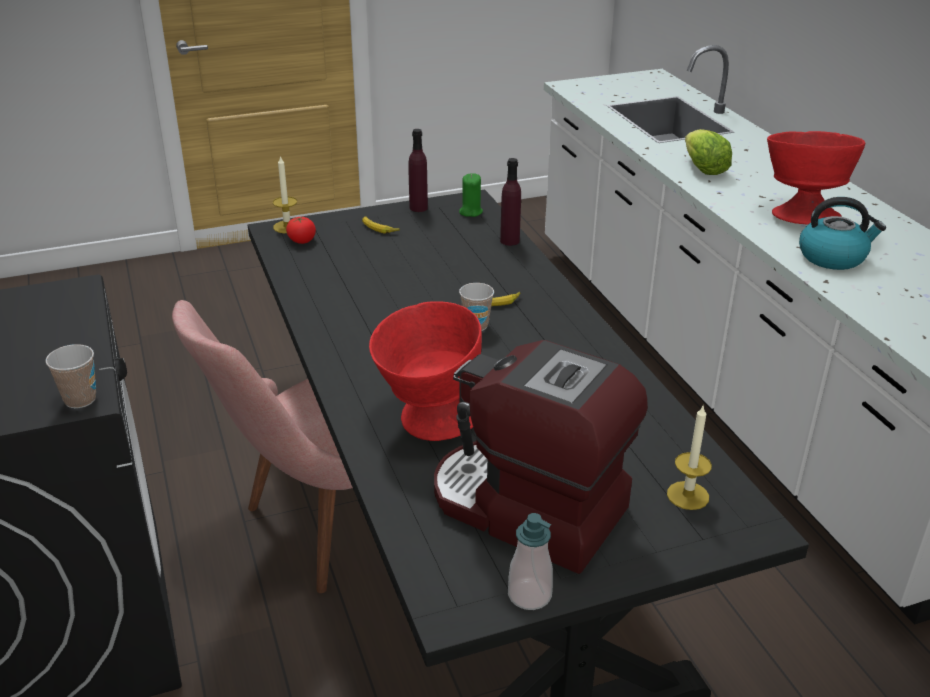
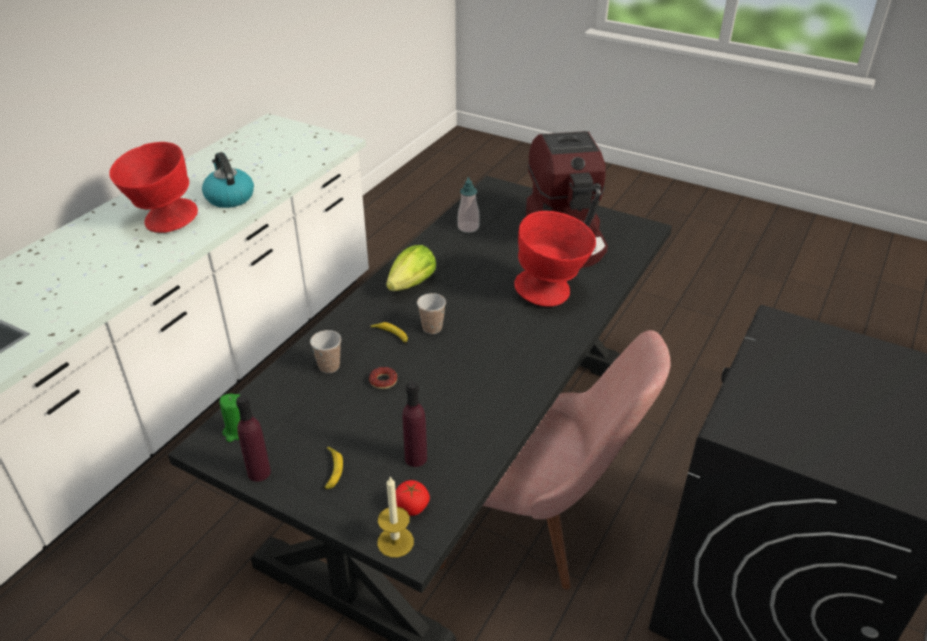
camera: 130 degrees left, 5 degrees up
cup [46,344,96,408] -> cup moved to [310,330,341,373]
purple bottle [500,158,521,246] -> purple bottle moved to [402,381,427,467]
soap dispenser [508,513,553,610] -> soap dispenser moved to [457,177,480,233]
candle [667,406,712,510] -> none
lettuce [685,129,732,175] -> lettuce moved to [386,245,436,291]
none -> donut [369,367,397,389]

